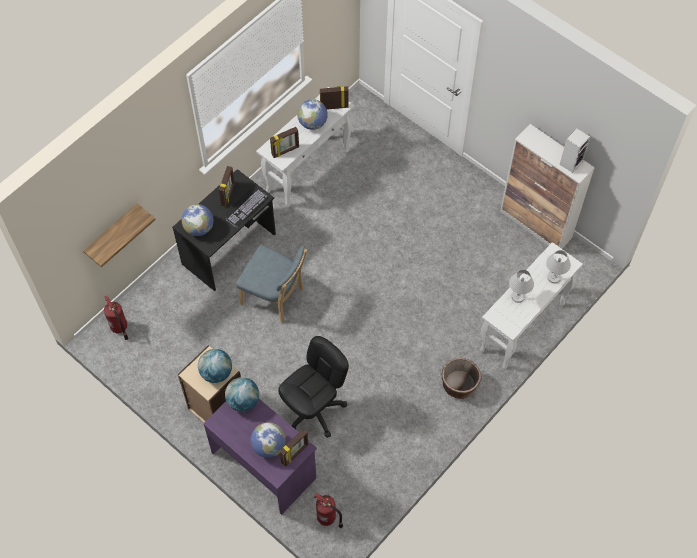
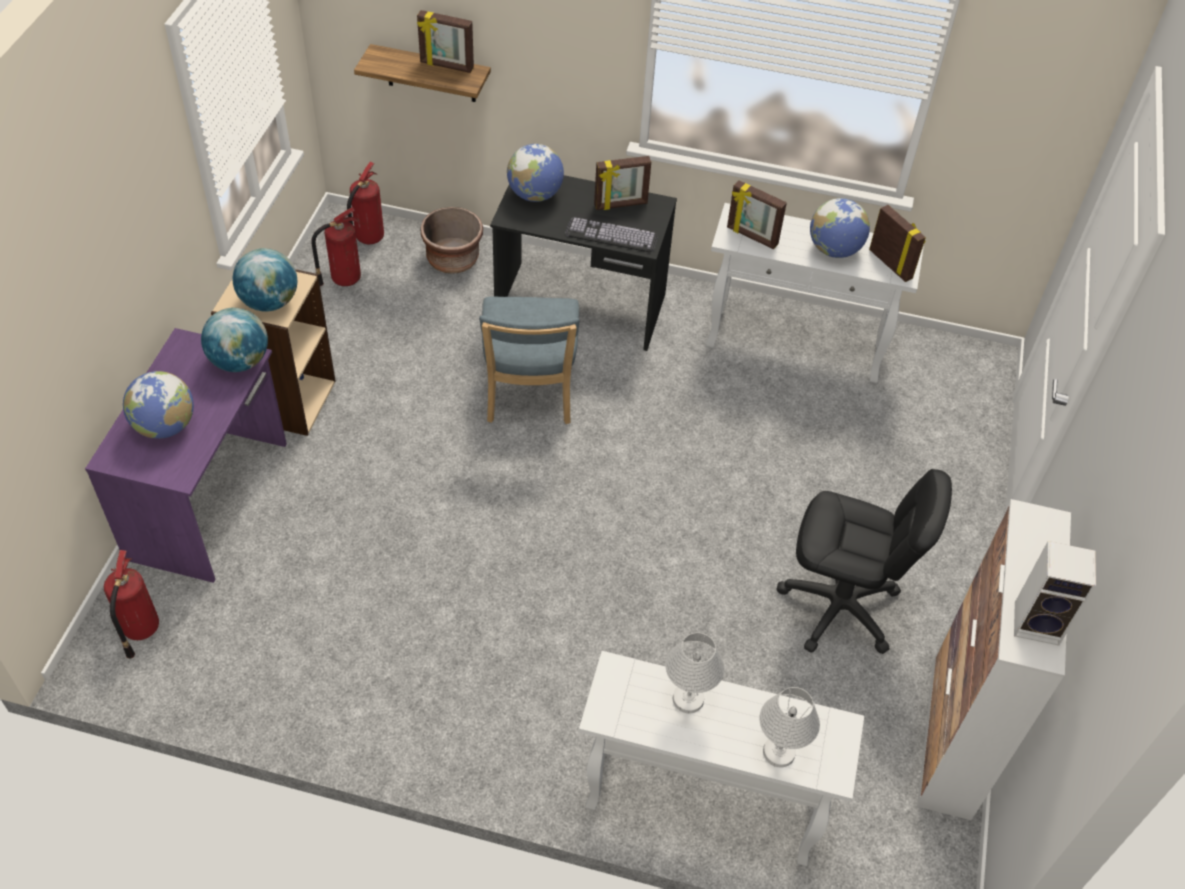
camera: 60 degrees right, 10 degrees down
black office chair [278,336,349,438] -> black office chair moved to [776,469,952,654]
picture frame [280,429,308,467] -> picture frame moved to [417,10,474,73]
brown planter [442,358,481,399] -> brown planter moved to [421,207,483,274]
none -> fire extinguisher [311,207,361,286]

